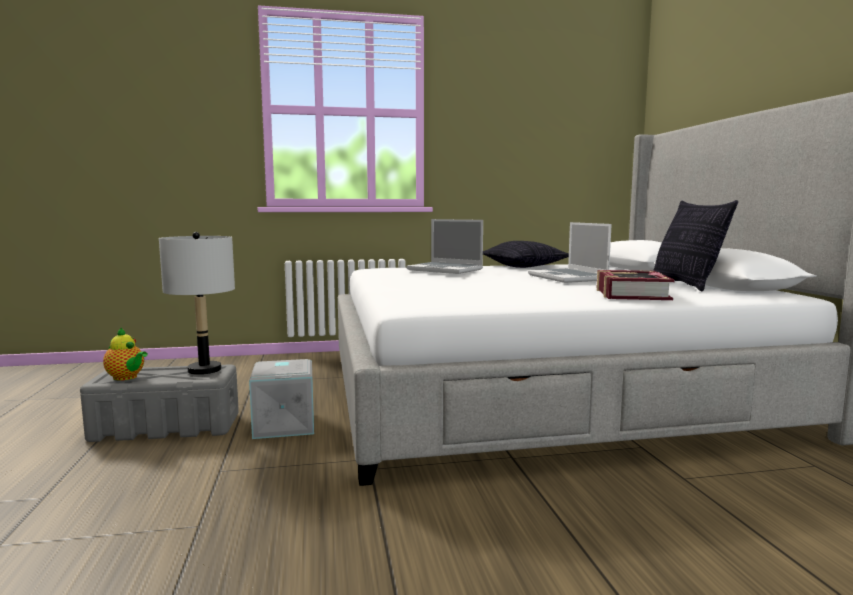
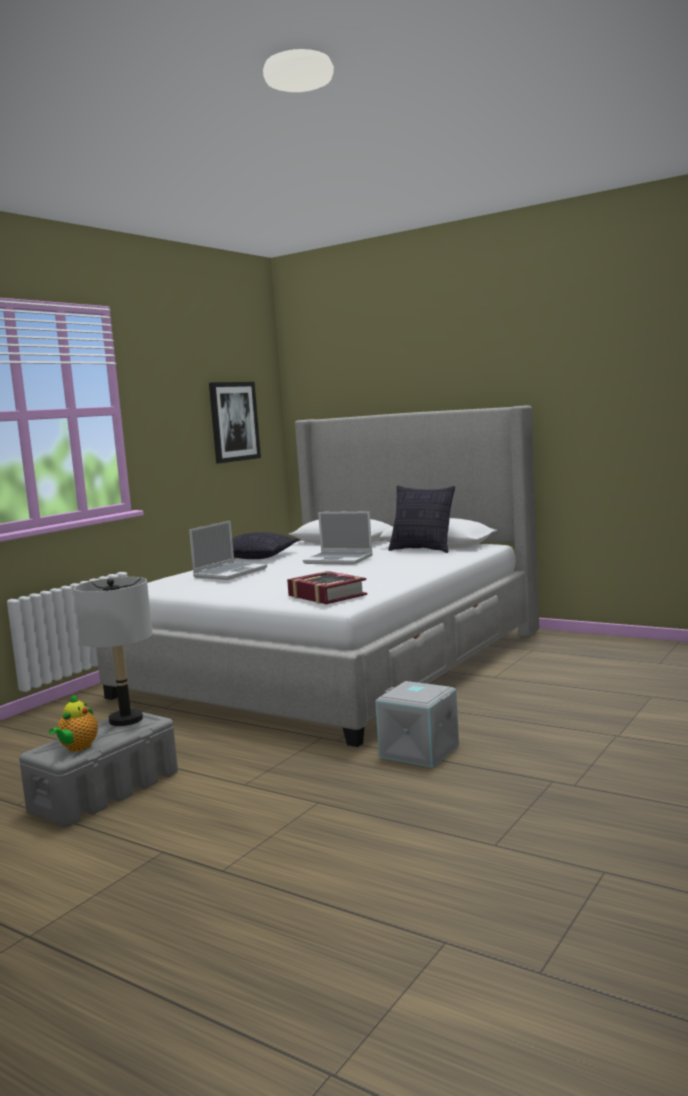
camera: 45 degrees left, 0 degrees up
teapot [103,327,148,381] -> teapot turned 120 degrees clockwise [49,694,98,752]
grey storage box [249,359,314,439] -> grey storage box moved to [375,681,459,768]
laptop [406,219,483,274] -> laptop turned 45 degrees counterclockwise [189,520,267,580]
book [597,270,675,300] -> book moved to [287,571,367,604]
none -> picture [209,382,261,463]

